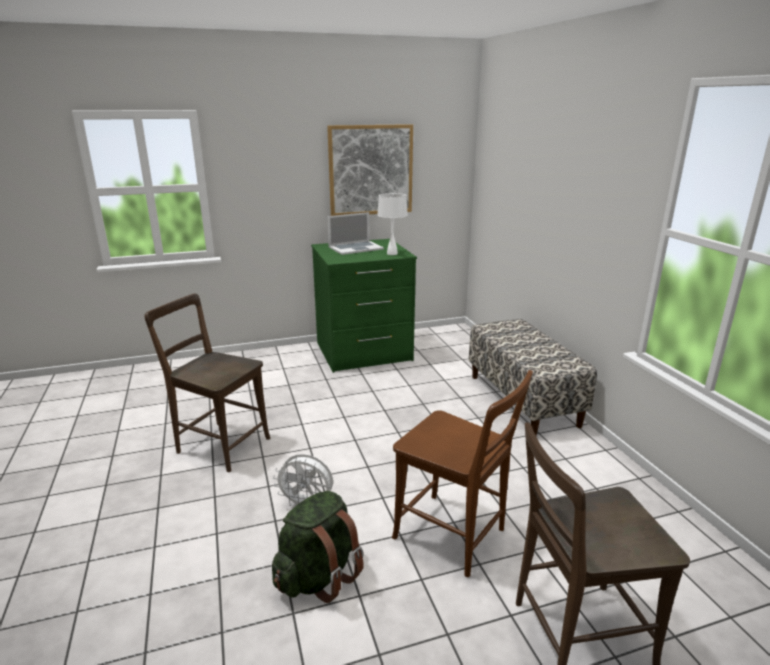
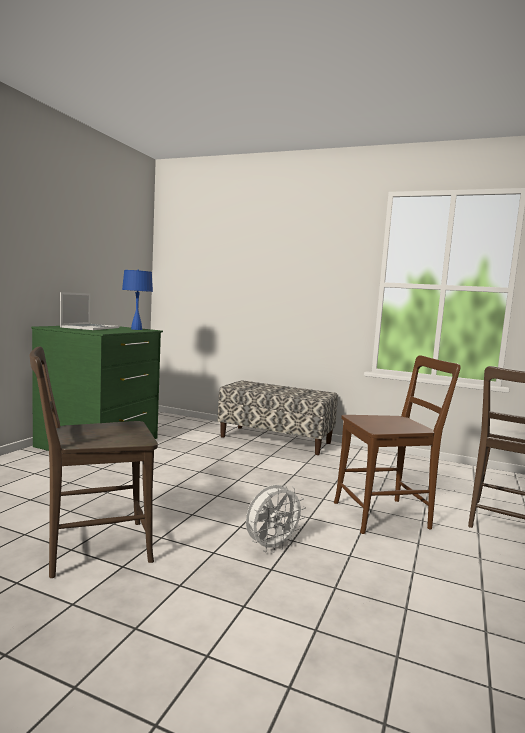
camera: 50 degrees left, 15 degrees down
green backpack [272,491,364,603] -> none
picture [327,124,413,216] -> none
white table lamp [377,193,408,255] -> blue table lamp [122,269,153,330]

